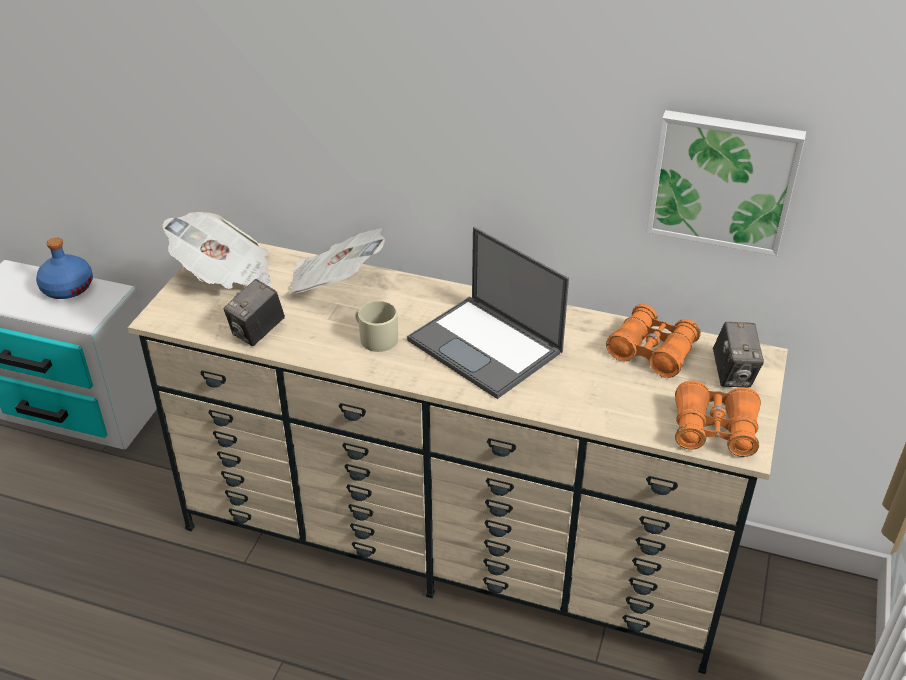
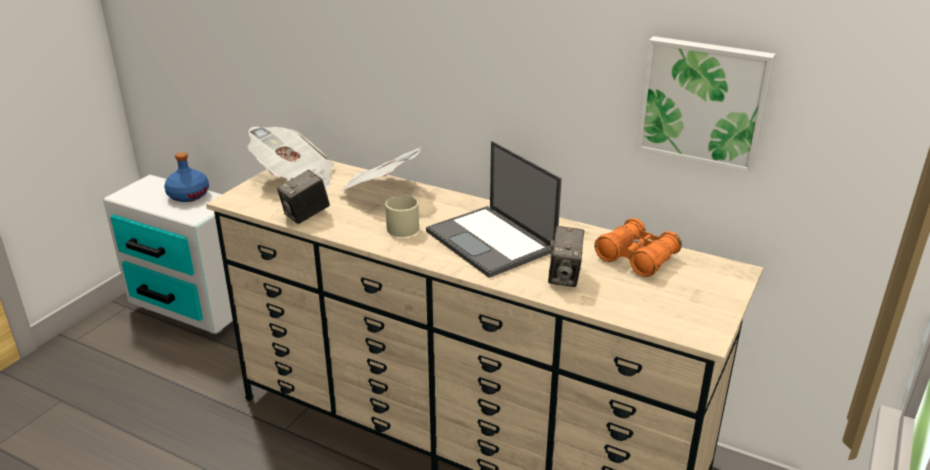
camera: 10 degrees right, 10 degrees down
orange binoculars [675,381,761,457] -> none
camera [713,322,764,388] -> camera moved to [548,226,584,287]

